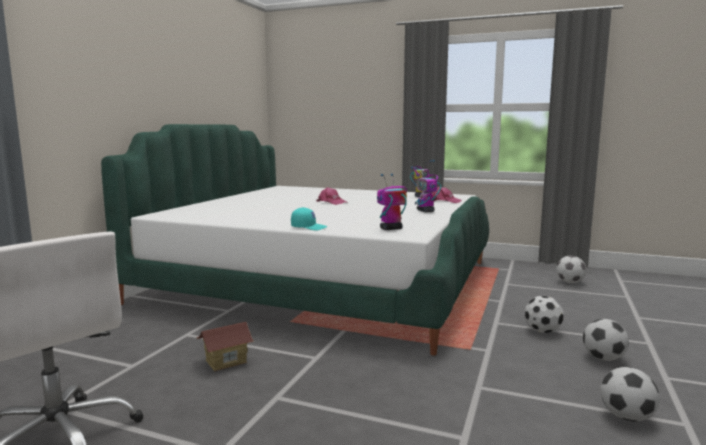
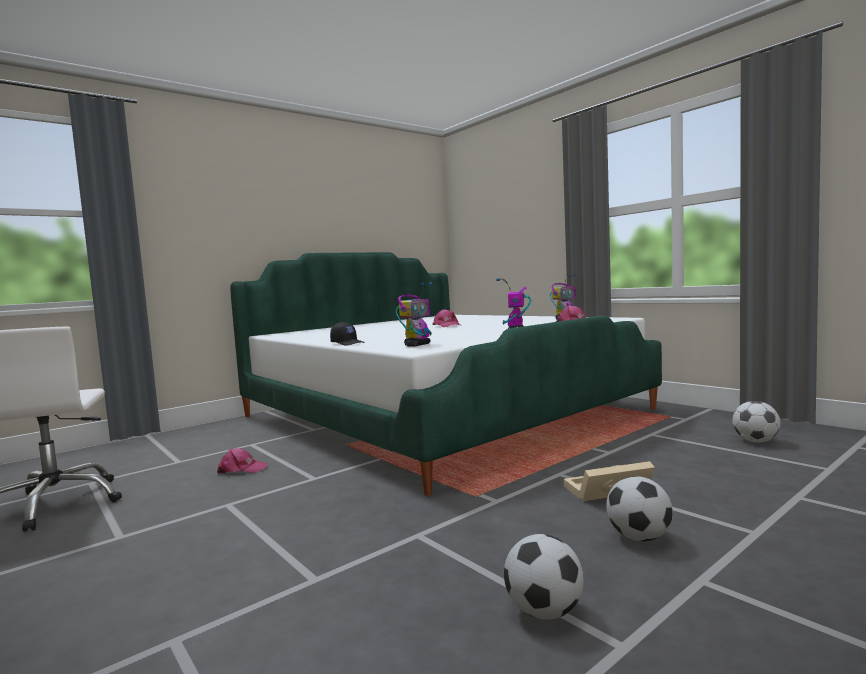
camera: 30 degrees right, 5 degrees down
toy house [196,322,253,371] -> pink cap [217,449,268,474]
turquoise cap [291,207,327,230] -> black cap [330,322,365,345]
toy robot [377,174,407,230] -> toy robot turned 120 degrees clockwise [396,282,432,346]
football [525,296,564,333] -> beige storage box [564,461,655,501]

